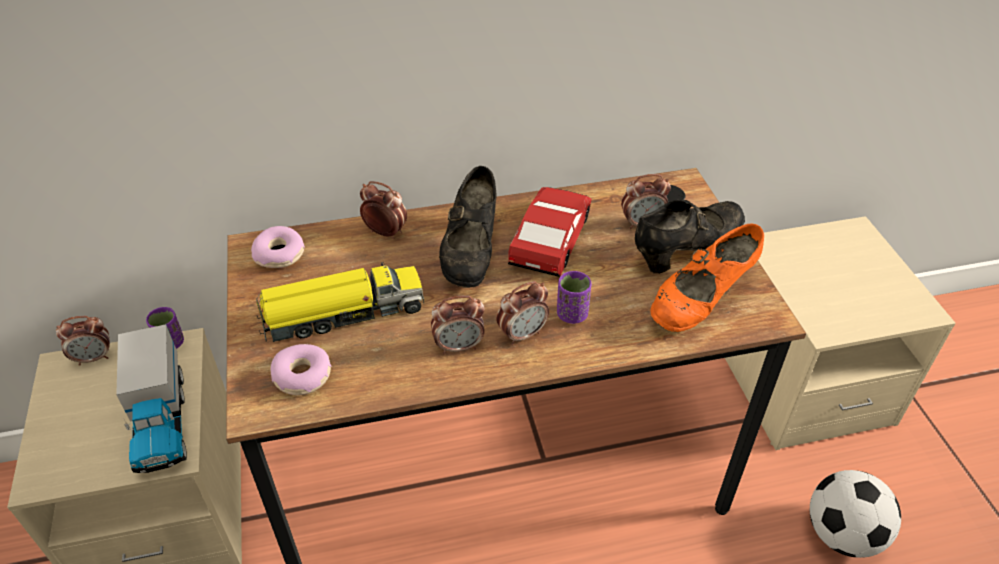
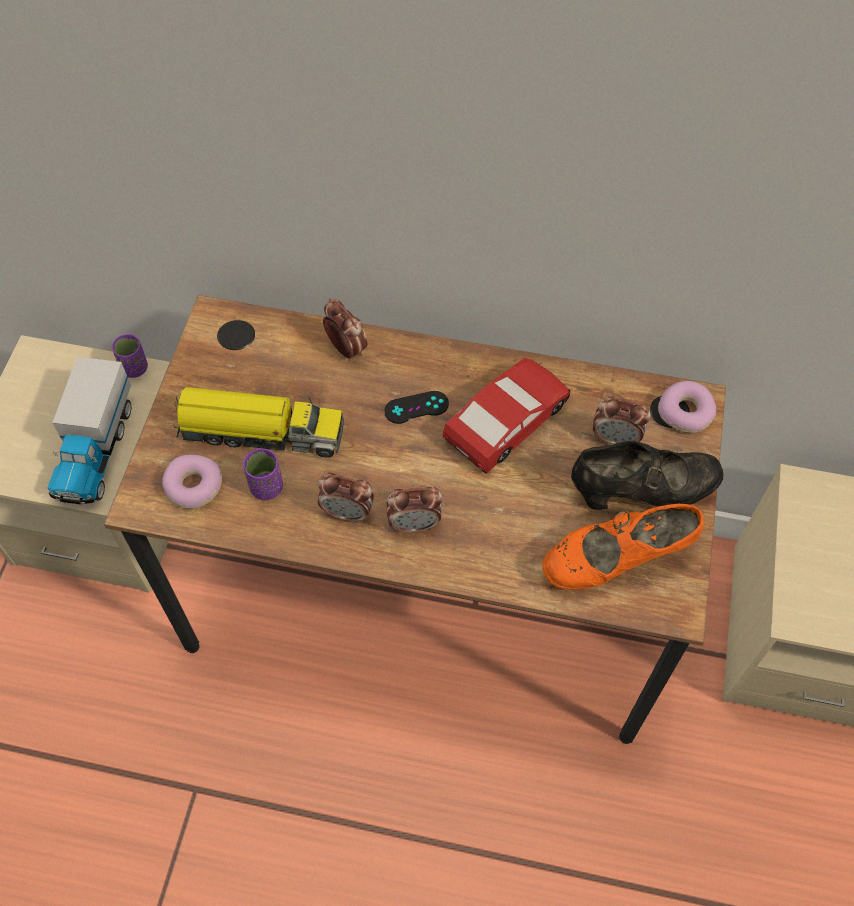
camera: 25 degrees right, 15 degrees up
alarm clock [56,316,110,366] -> none
donut [251,226,305,268] -> donut moved to [658,381,716,433]
black shoe [439,166,496,288] -> black game controller [384,391,449,424]
purple cup [557,271,591,324] -> purple cup moved to [243,448,283,500]
football [810,470,901,558] -> none

